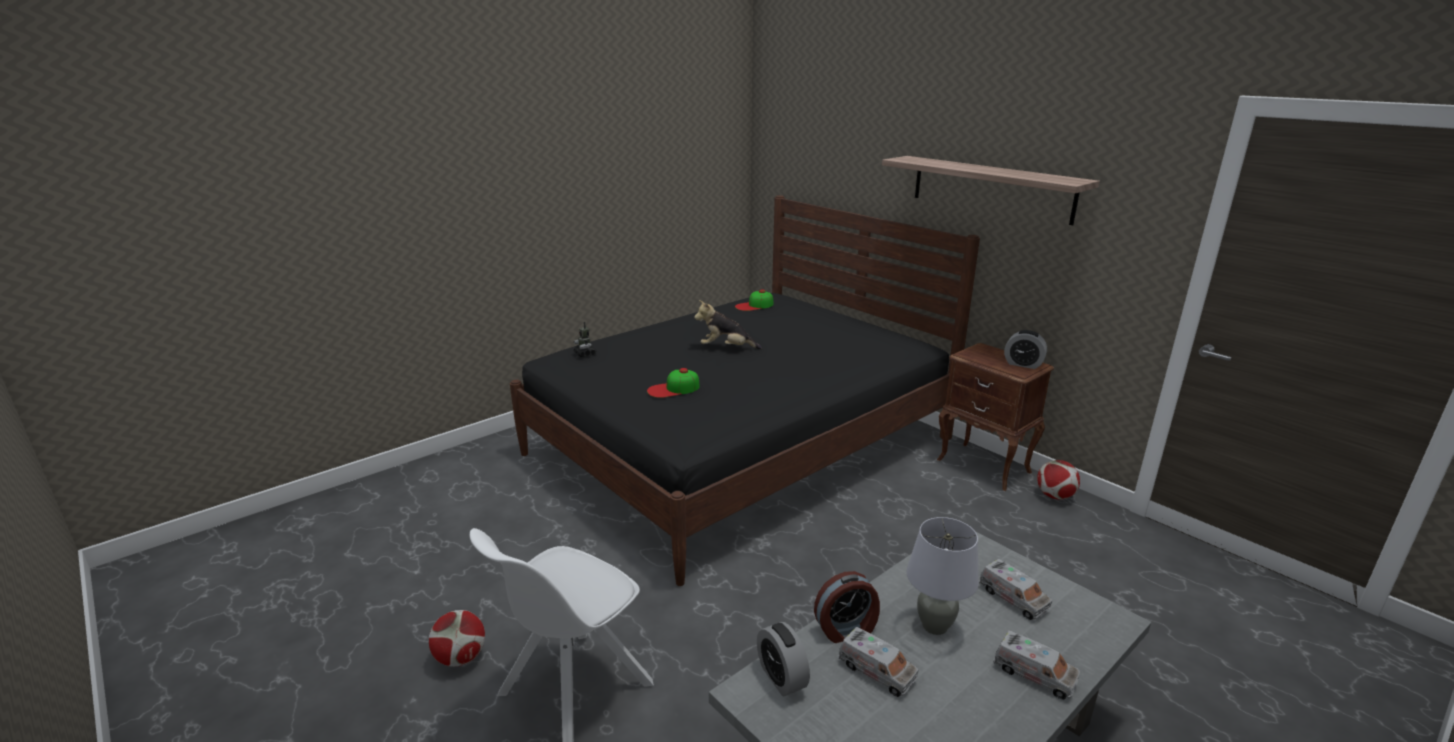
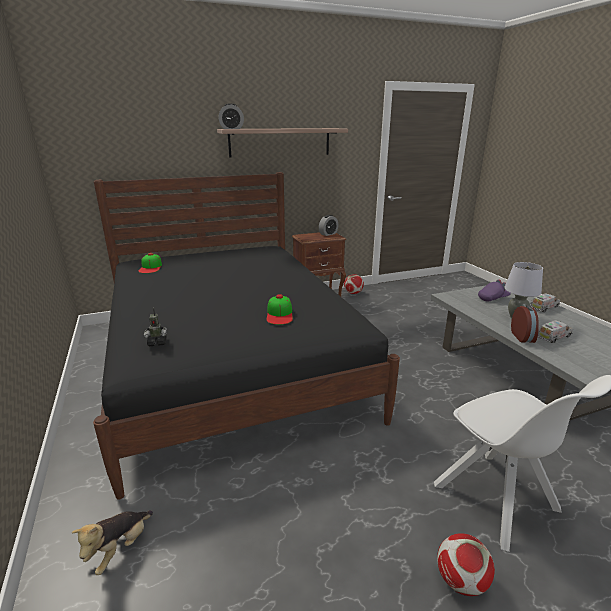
camera: 70 degrees left, 0 degrees up
plush toy [694,300,762,349] -> plush toy moved to [72,510,153,575]
alarm clock [757,622,810,696] -> alarm clock moved to [219,103,244,129]
toy truck [979,559,1052,620] -> purple cap [478,280,511,302]

